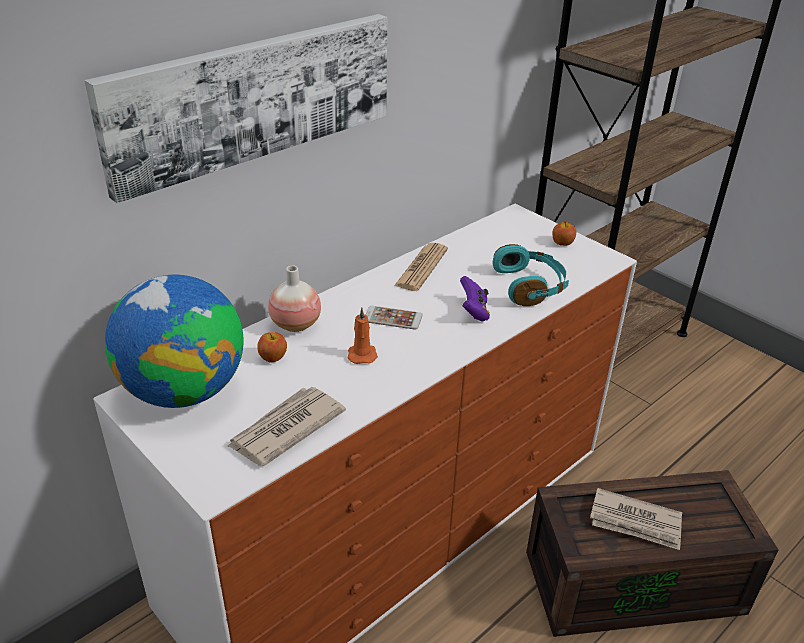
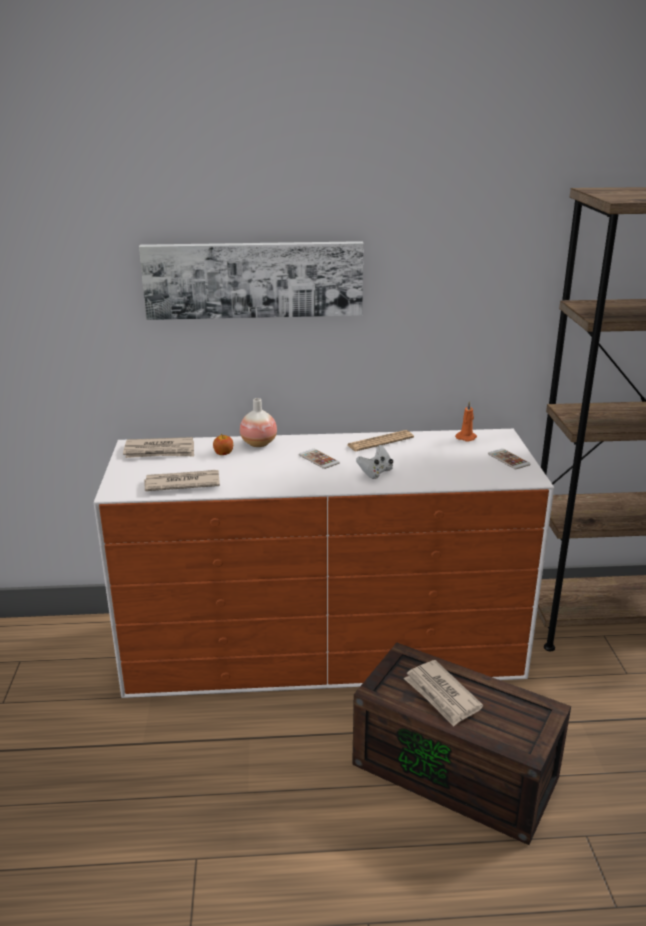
camera: 40 degrees right, 10 degrees down
globe [105,275,244,408] -> newspaper [123,437,194,458]
orange candle [348,308,378,364] -> orange candle moved to [455,401,477,442]
purple game controller [460,276,490,322] -> white game controller [356,445,393,479]
turquoise headphones [493,244,569,306] -> none
apple [552,221,576,246] -> phone [488,449,531,469]

